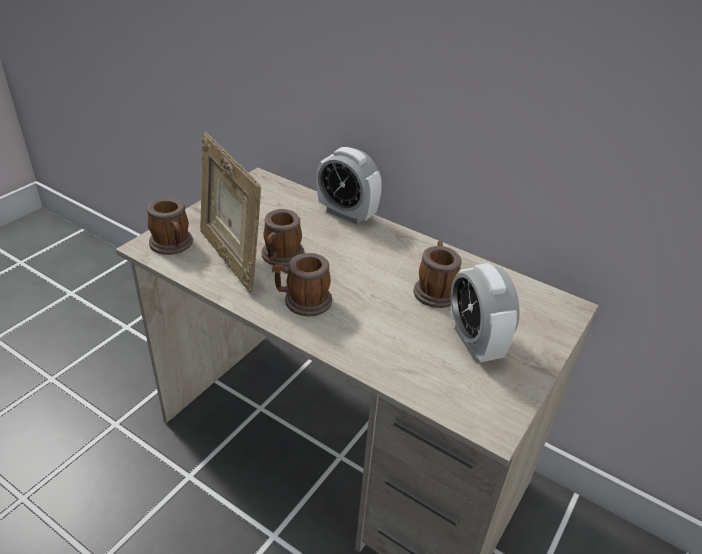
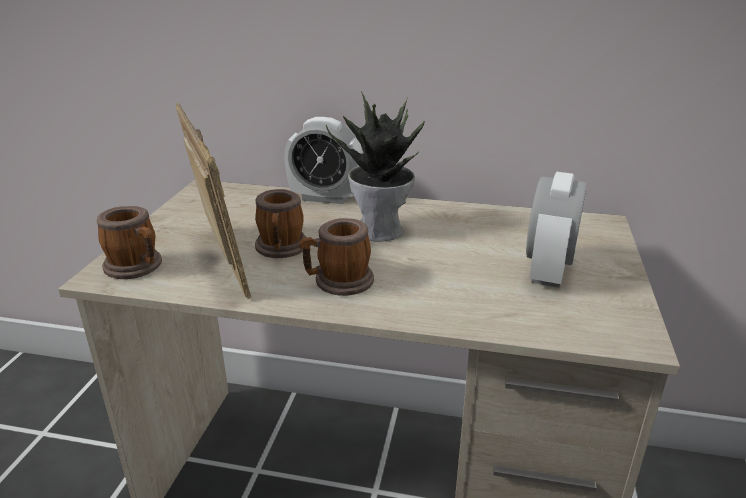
camera: 20 degrees left, 10 degrees down
picture frame [200,131,261,293] -> picture frame turned 150 degrees counterclockwise [176,103,251,299]
mug [413,241,461,308] -> none
alarm clock [450,263,519,362] -> alarm clock turned 120 degrees counterclockwise [526,172,587,288]
none -> potted plant [326,91,425,241]

